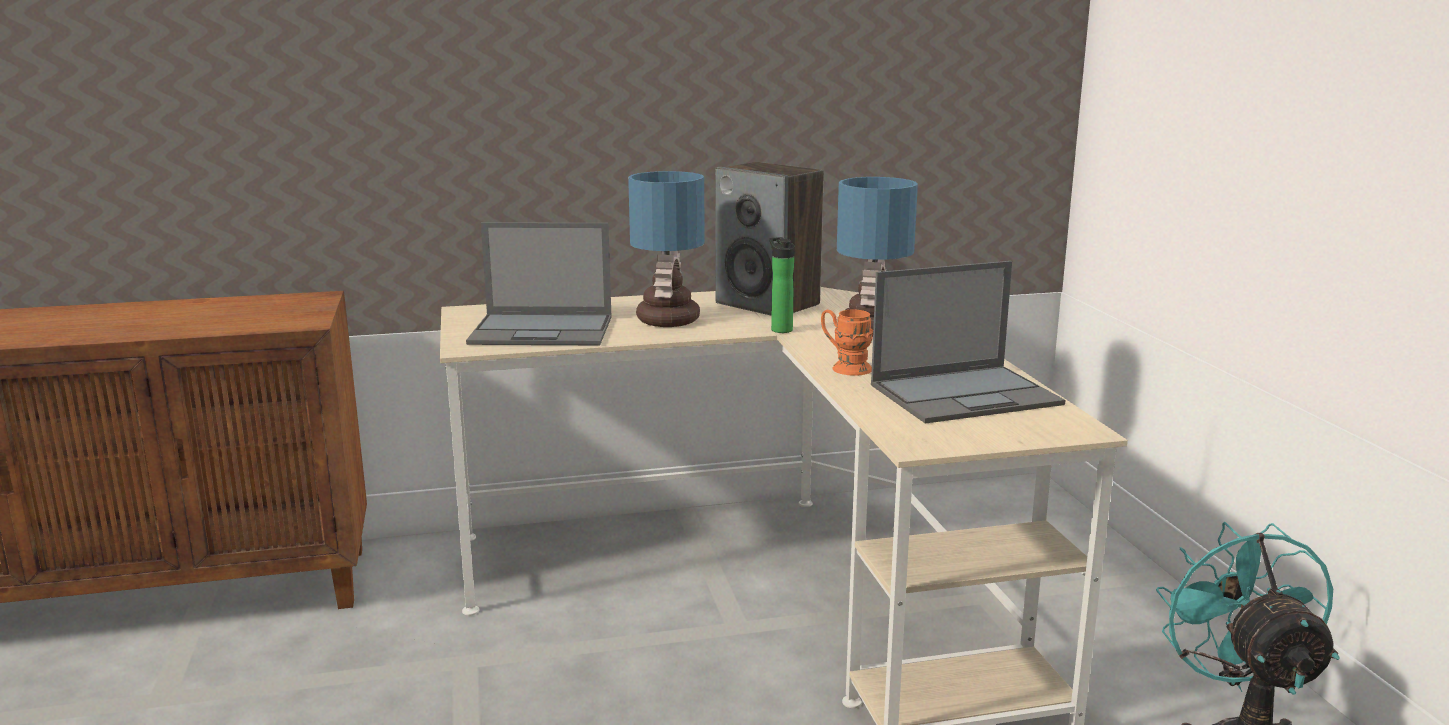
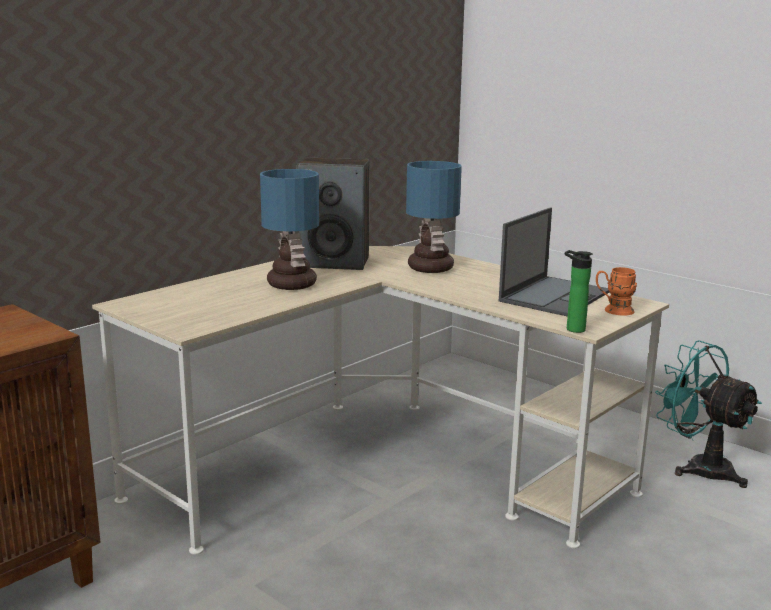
camera: 35 degrees left, 0 degrees up
laptop [466,222,612,345] -> none
bottle [769,237,794,333] -> bottle moved to [565,250,593,333]
orange mug [821,310,873,376] -> orange mug moved to [596,267,637,316]

